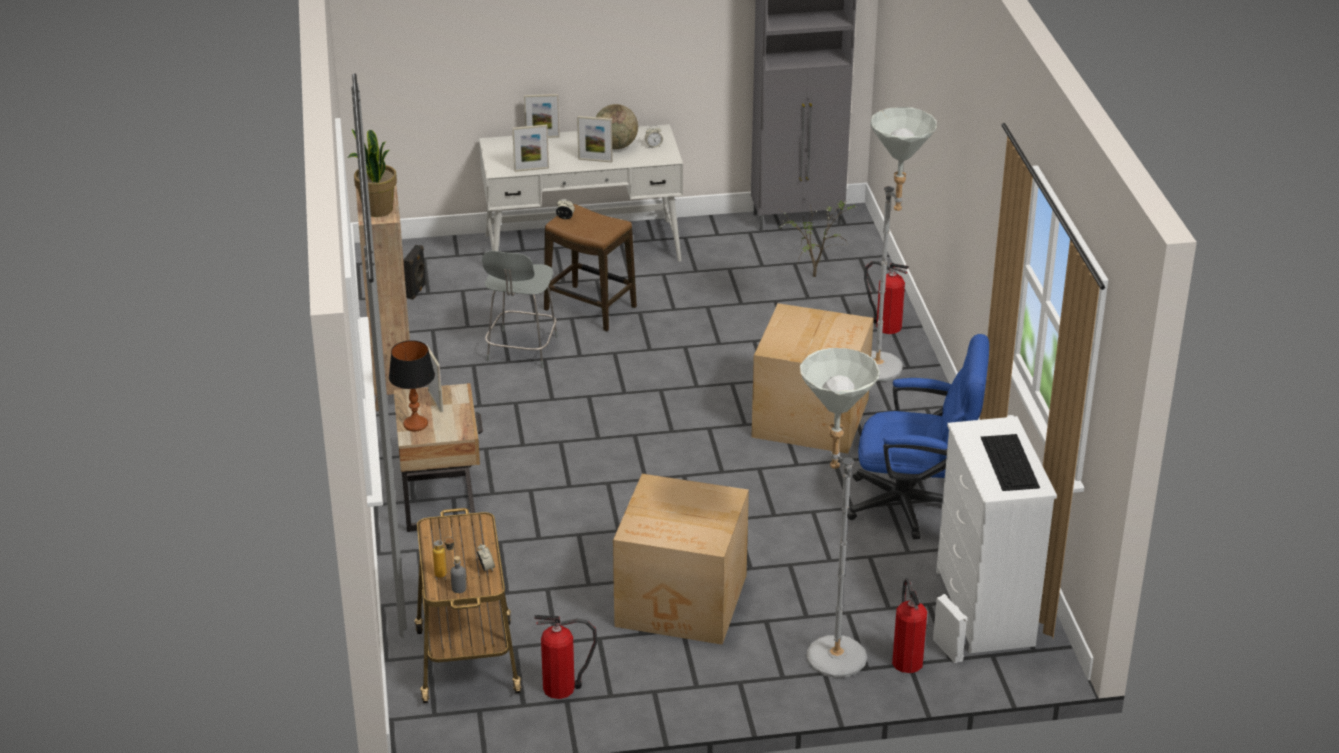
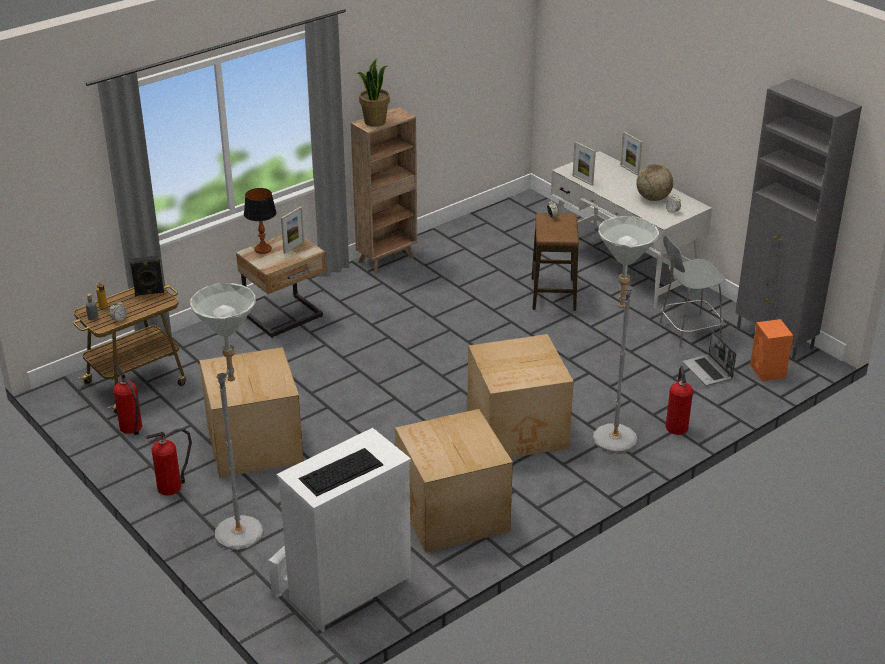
camera: 60 degrees right, 0 degrees up
black speaker [403,245,426,300] -> black speaker moved to [130,255,164,296]
grey chair [482,251,558,368] -> grey chair moved to [660,236,725,347]
picture frame [577,116,613,162] -> none
potted plant [778,201,857,277] -> laptop [683,331,736,386]
blue office chair [847,334,989,539] -> cardboard box [395,409,513,553]
fire extinguisher [892,578,927,673] -> fire extinguisher moved to [146,428,192,496]
none -> orange speaker [750,319,793,381]

